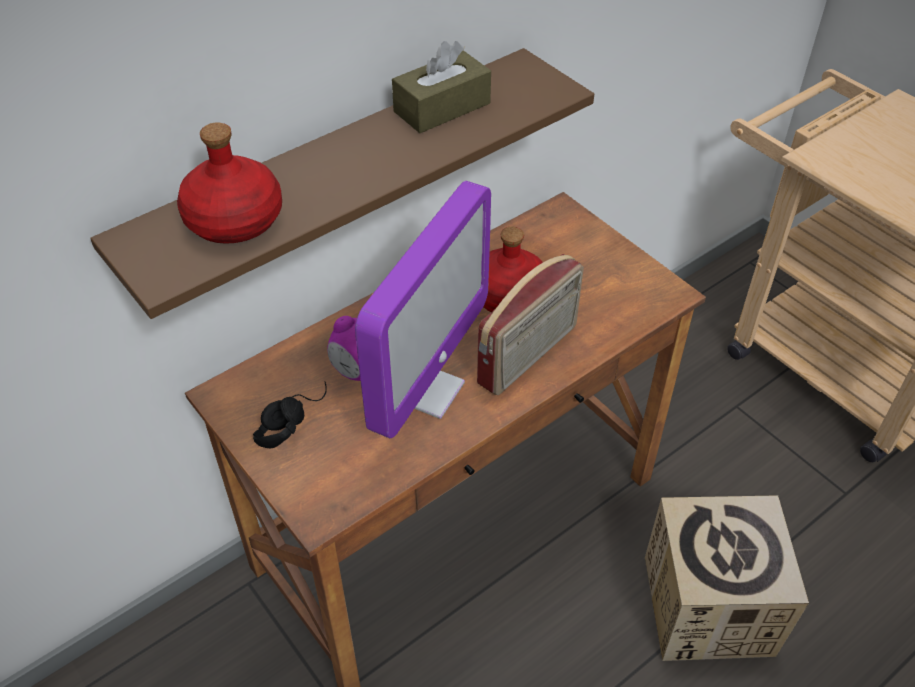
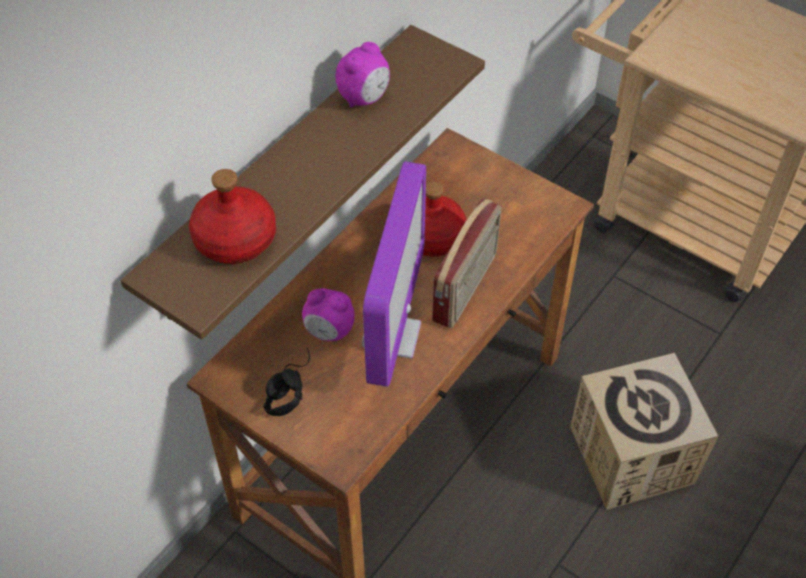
camera: 15 degrees left, 5 degrees up
brown tissue box [392,41,491,133] -> alarm clock [336,42,390,108]

